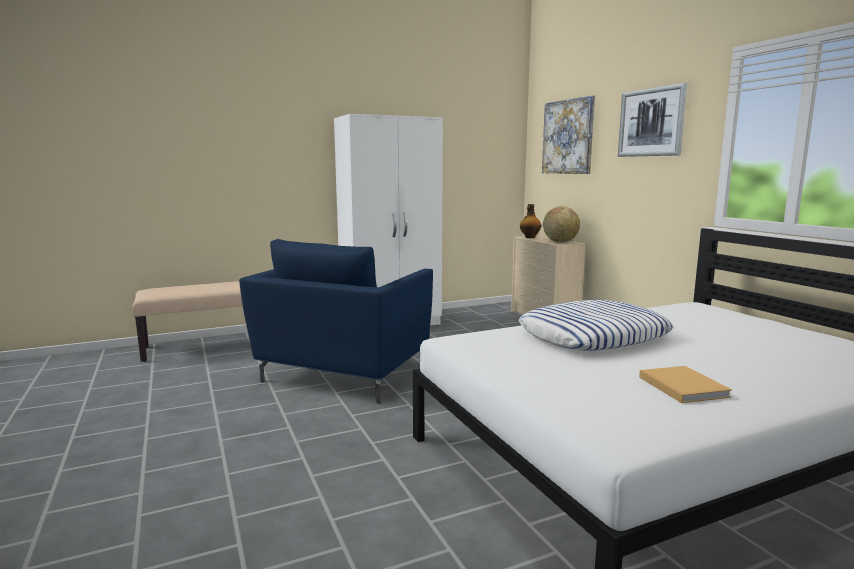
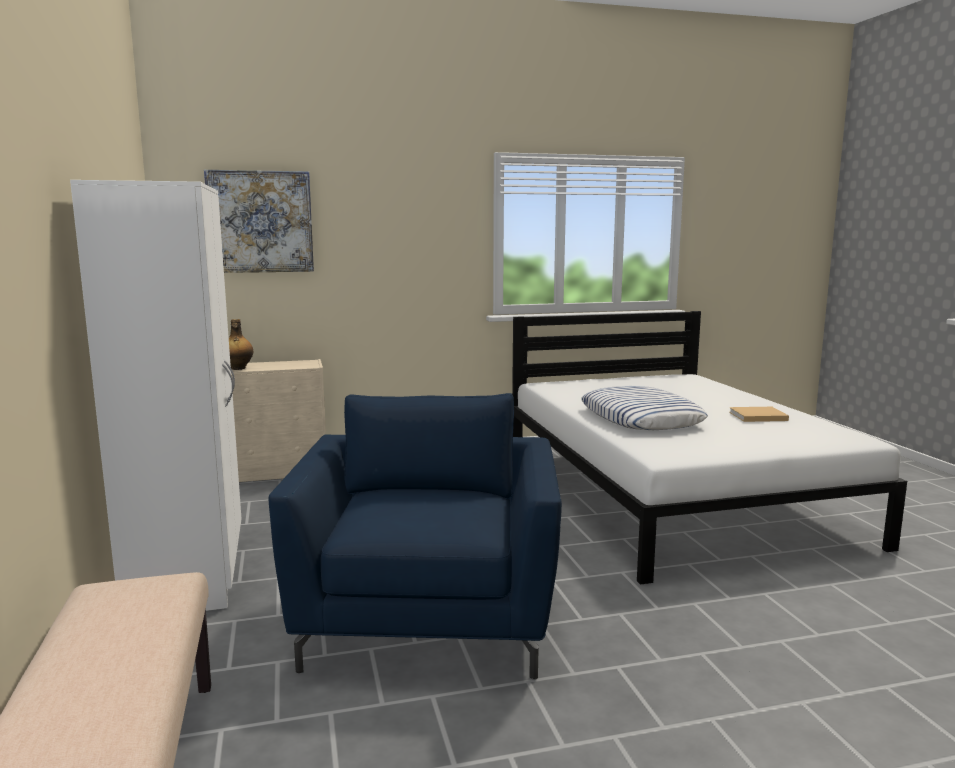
camera: 80 degrees left, 0 degrees up
blue armchair [239,239,433,404] -> blue armchair turned 120 degrees counterclockwise [269,393,562,680]
globe [543,206,580,243] -> none
picture [618,83,687,157] -> none

